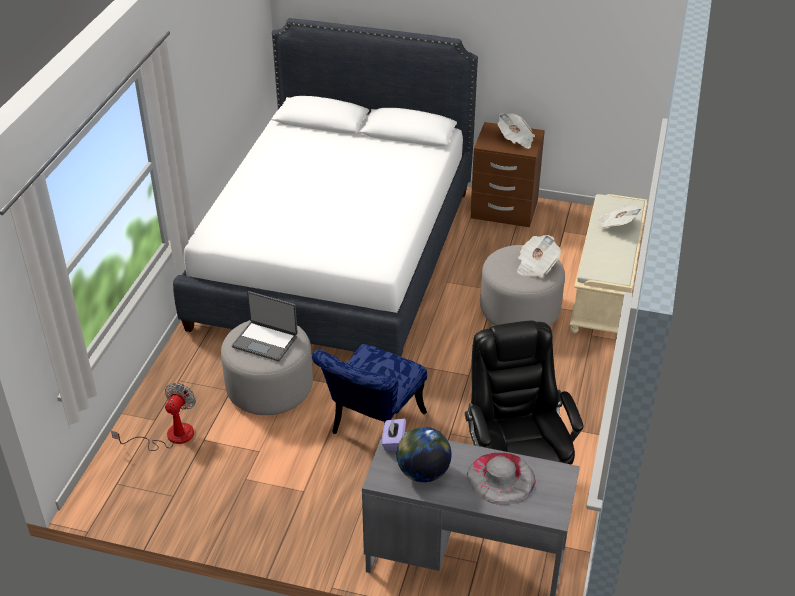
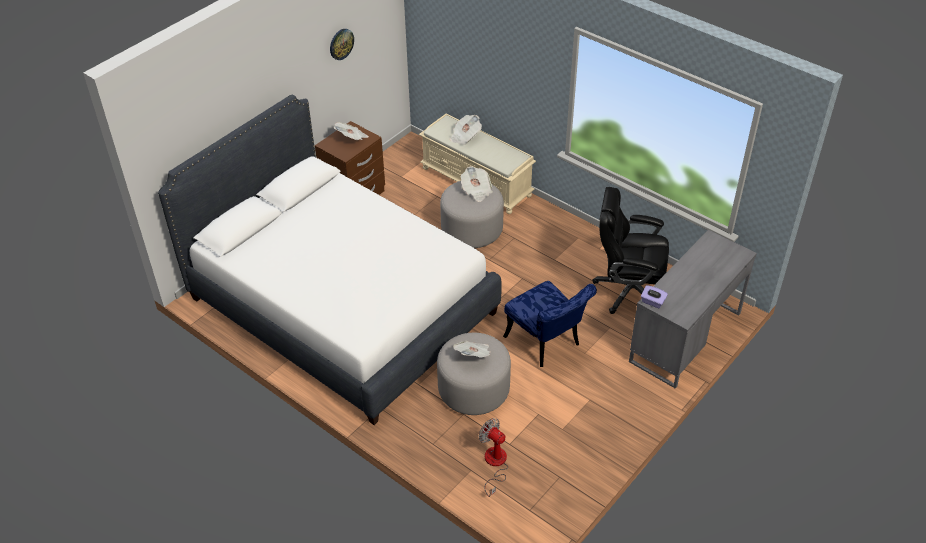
camera: 65 degrees left, 5 degrees up
laptop [232,291,298,361] -> newspaper [453,341,491,358]
globe [397,427,451,482] -> none
grey hat [467,453,536,505] -> none
none -> wall clock [330,29,354,60]

